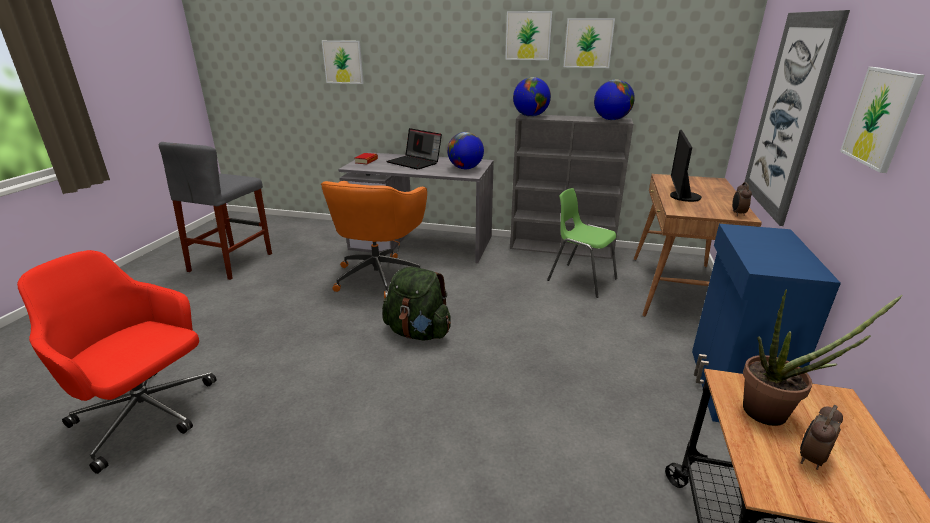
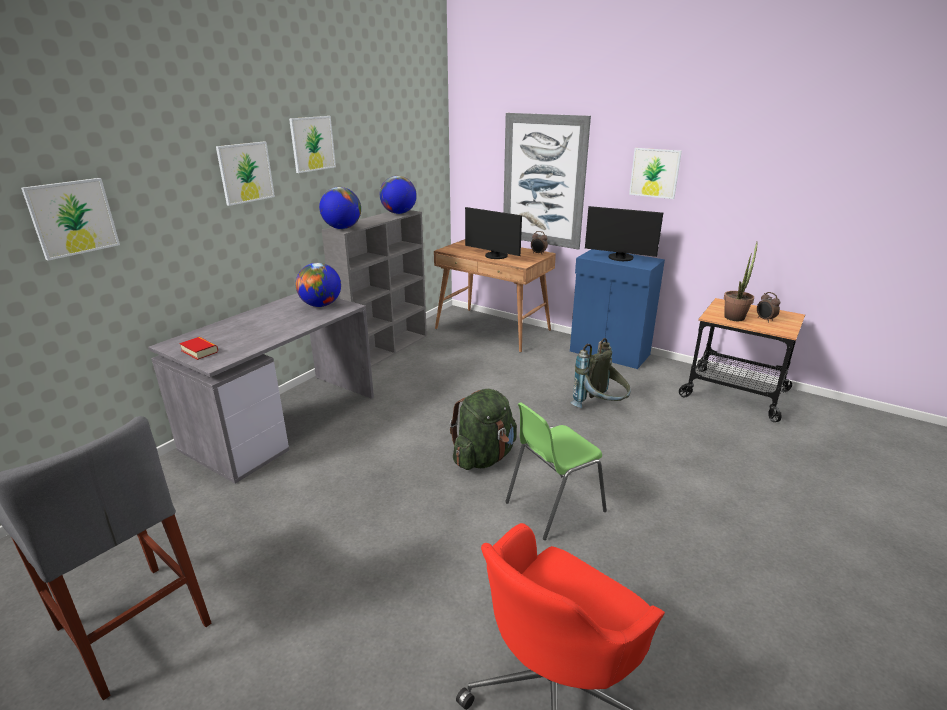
camera: 70 degrees left, 0 degrees up
orange office chair [321,181,427,299] -> none
laptop [387,128,442,170] -> none
green chair [547,188,617,298] -> green chair moved to [505,402,607,540]
picture [564,18,615,68] -> picture moved to [216,141,275,206]
none -> grey backpack [571,338,631,408]
none -> monitor [585,206,663,261]

